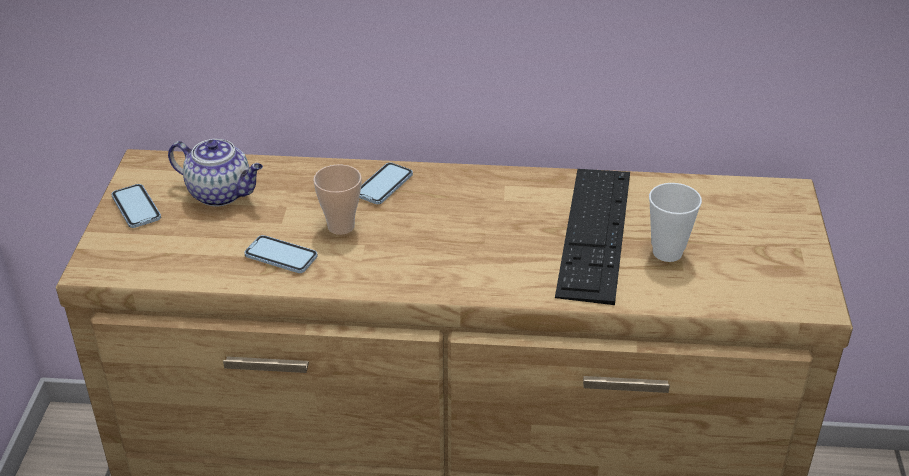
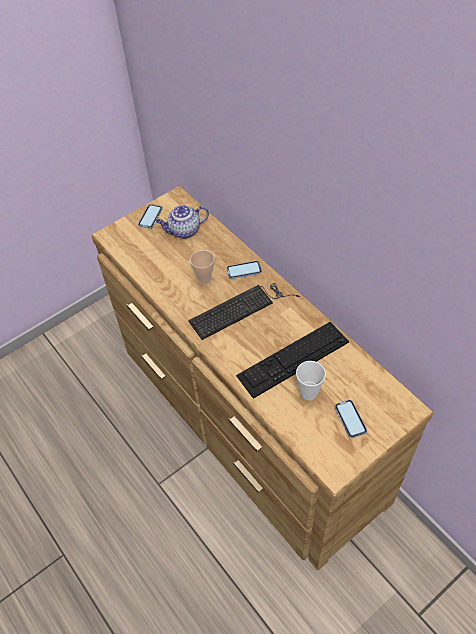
camera: 50 degrees right, 15 degrees up
teapot [168,139,263,206] -> teapot turned 90 degrees clockwise [156,205,209,239]
phone [244,235,318,273] -> phone moved to [335,400,367,438]
none -> keyboard [189,283,300,340]

